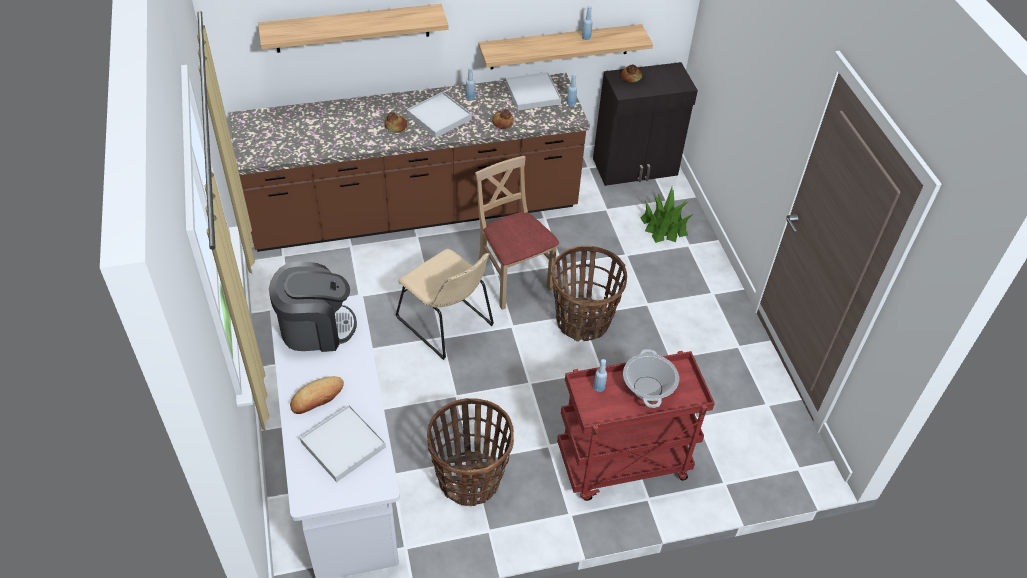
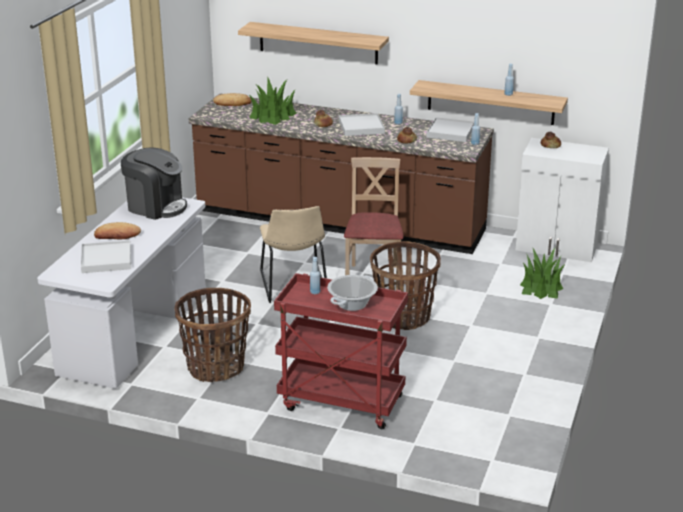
camera: 35 degrees right, 20 degrees down
black cabinet [593,62,698,186] -> white cabinet [516,138,609,262]
none -> bread [213,93,251,106]
none -> potted plant [249,78,297,125]

